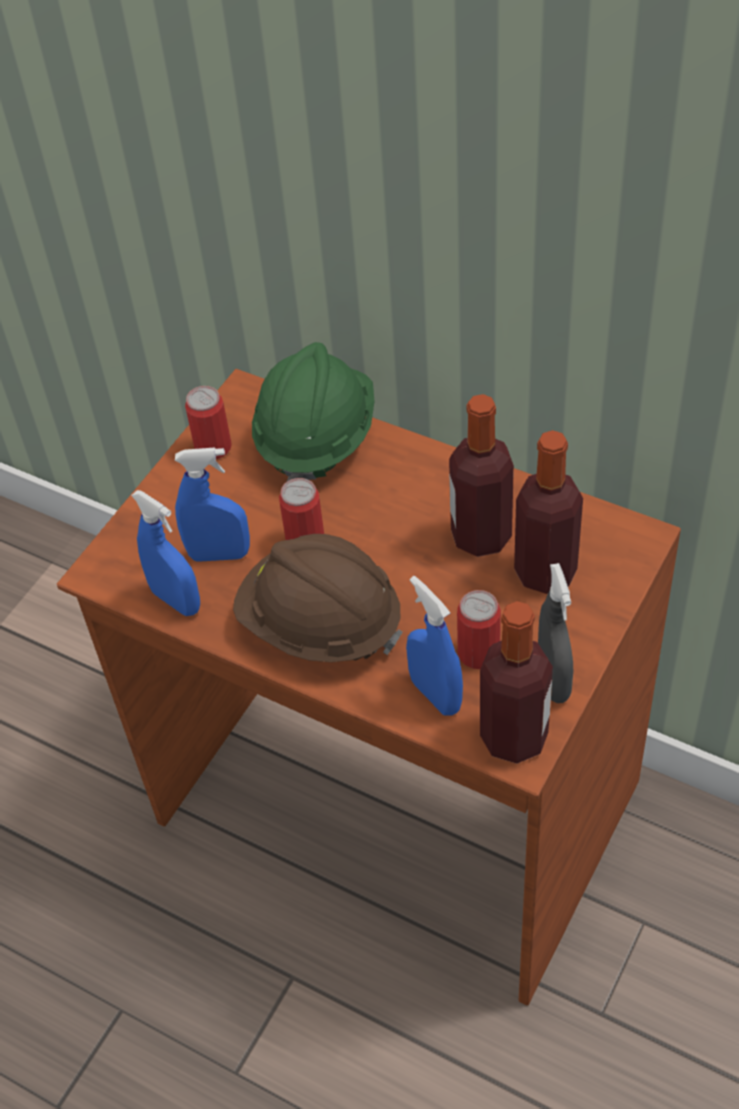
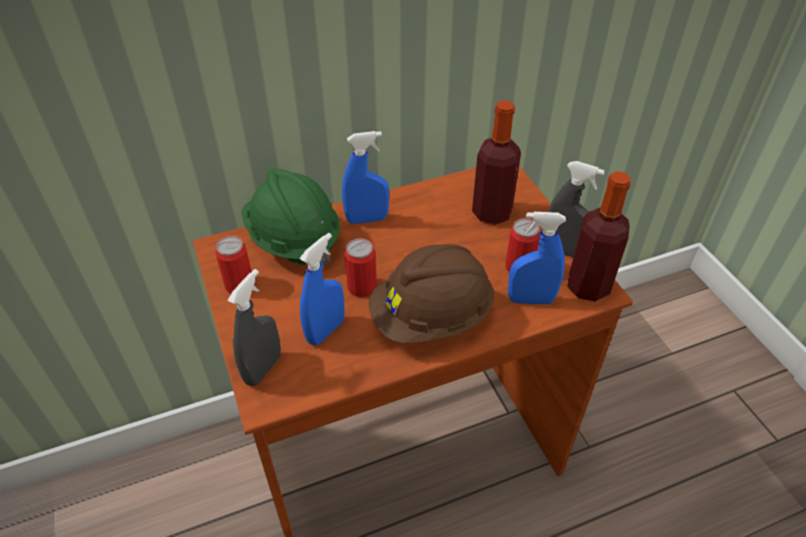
camera: 55 degrees left, 5 degrees down
blue spray bottle [131,490,200,616] -> blue spray bottle moved to [342,131,389,224]
bottle [449,394,514,557] -> none
none -> grey spray bottle [227,269,281,386]

